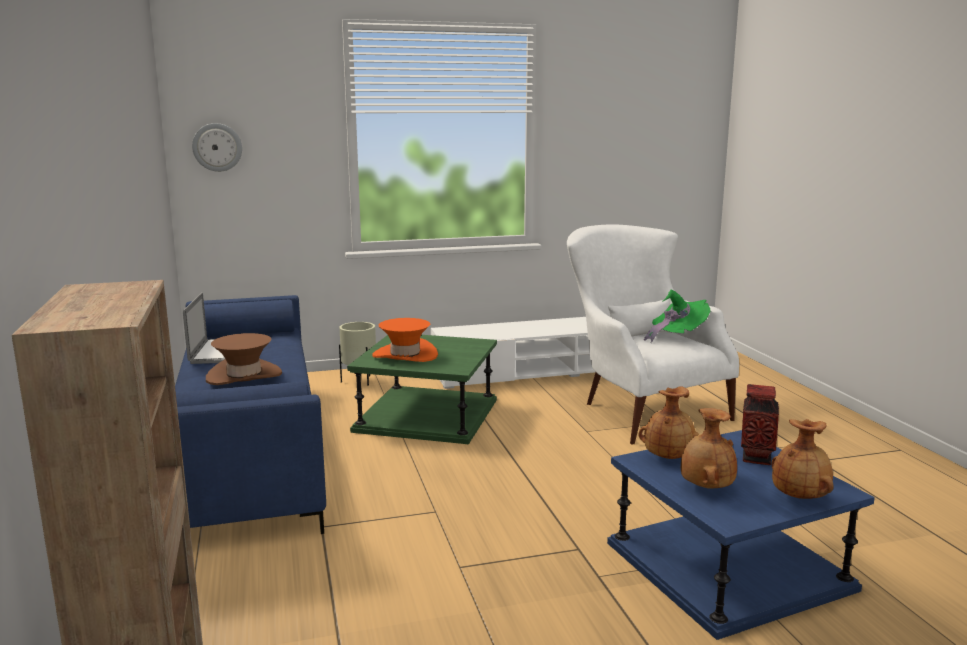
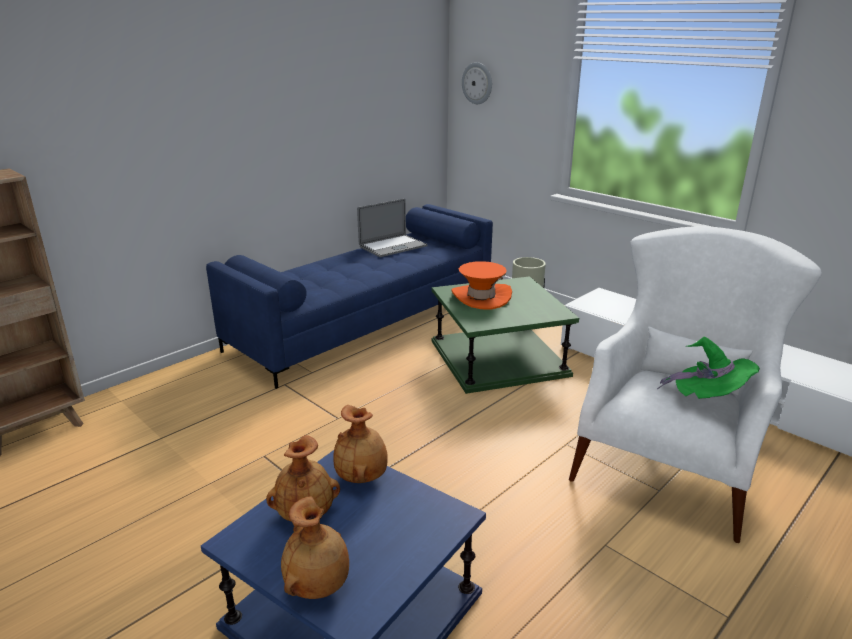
camera: 60 degrees right, 10 degrees up
brown hat [206,333,282,385] -> none
vase [741,384,779,465] -> none

